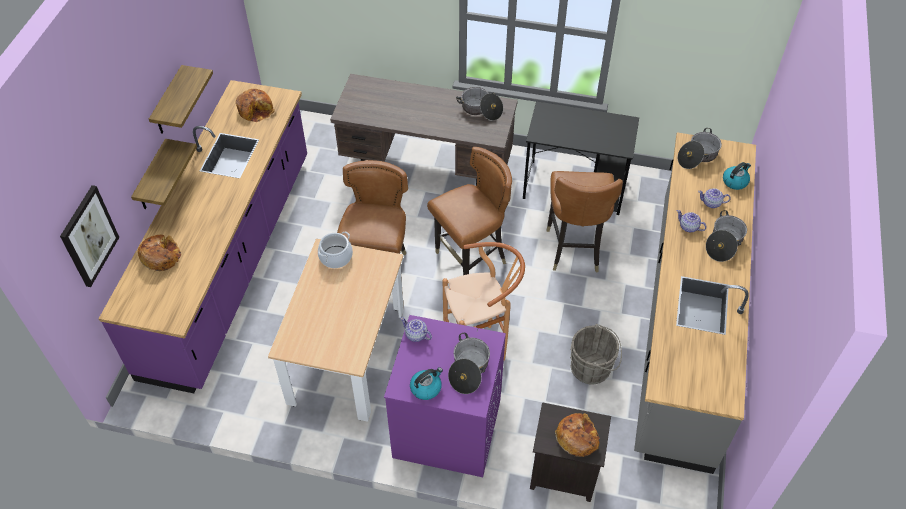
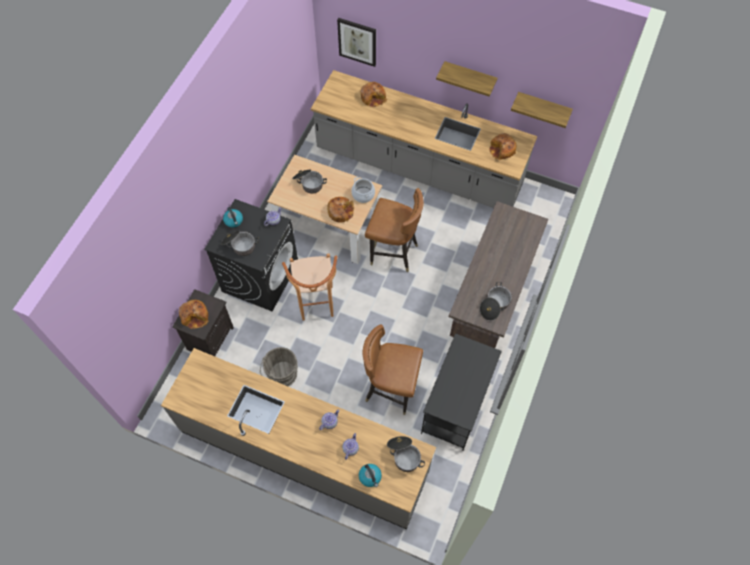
camera: 100 degrees right, 10 degrees up
purple counter [99,80,307,393] -> grey counter [311,70,537,208]
shelf [131,139,197,209] -> shelf moved to [511,92,573,128]
purple washing machine [384,315,506,477] -> black washing machine [204,199,298,311]
brown chair [427,147,512,275] -> none
cooking pot [706,210,747,262] -> cooking pot moved to [292,169,327,194]
none -> bread [327,197,354,223]

